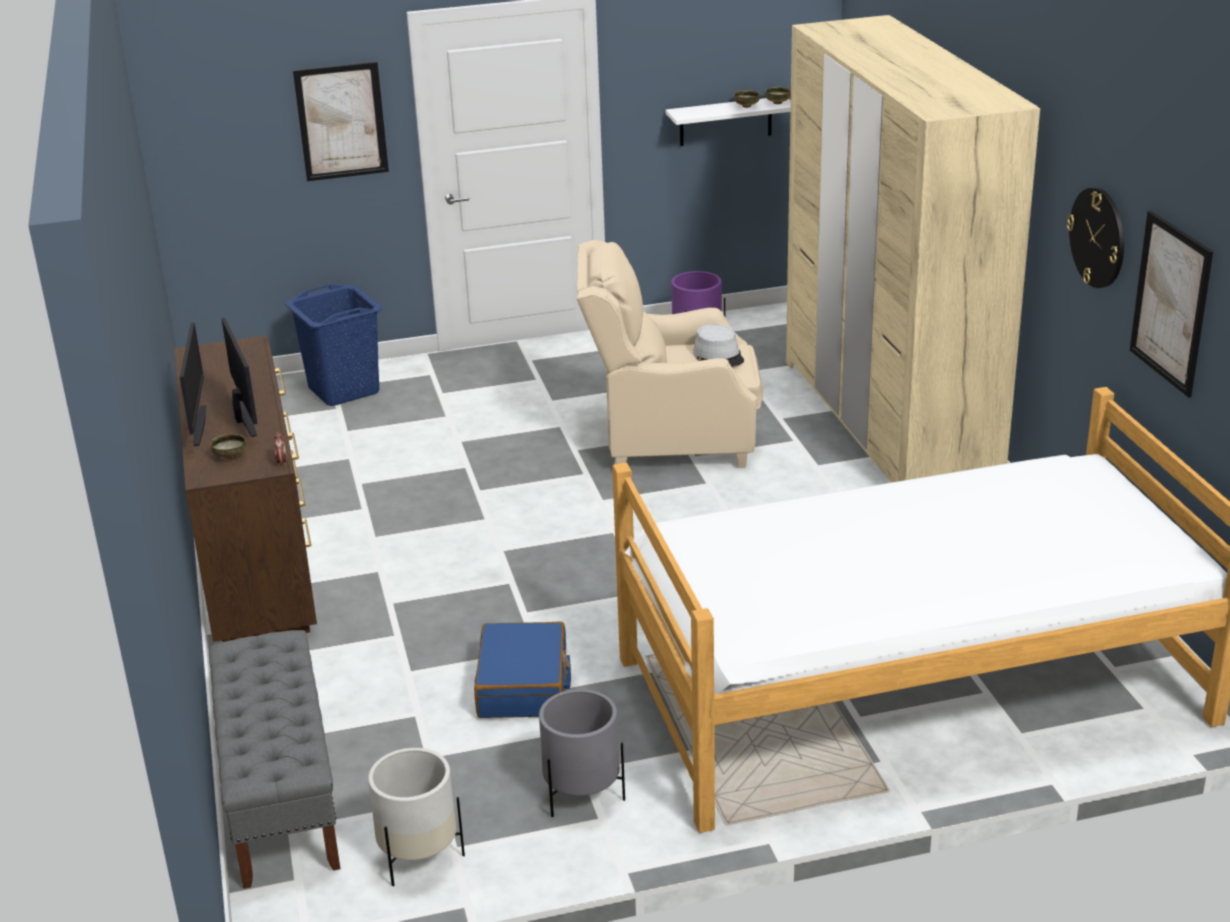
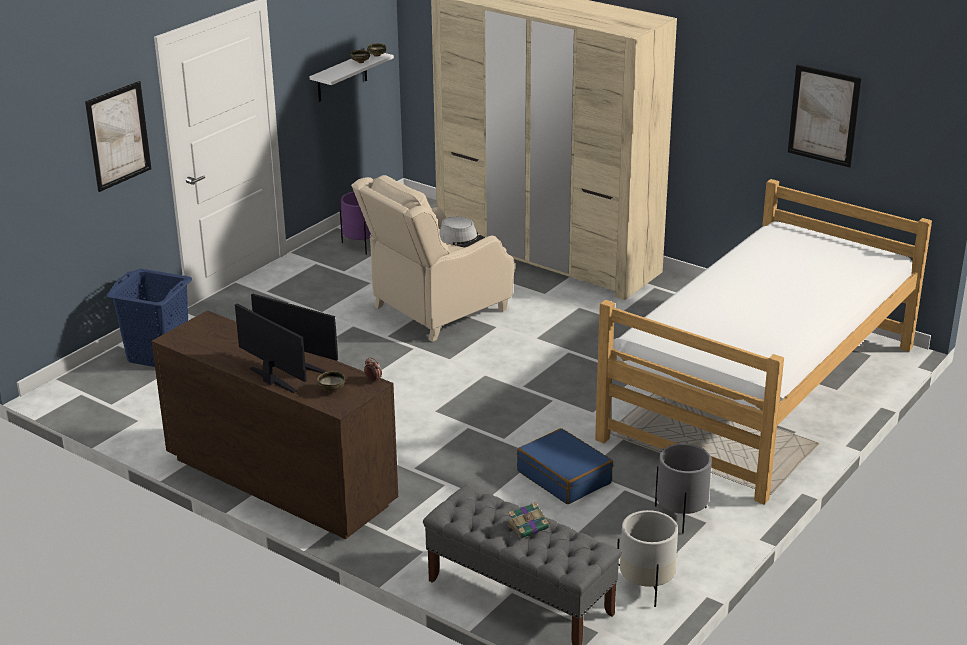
camera: 40 degrees left, 0 degrees up
wall clock [1067,187,1124,288] -> none
none -> book [507,502,550,539]

